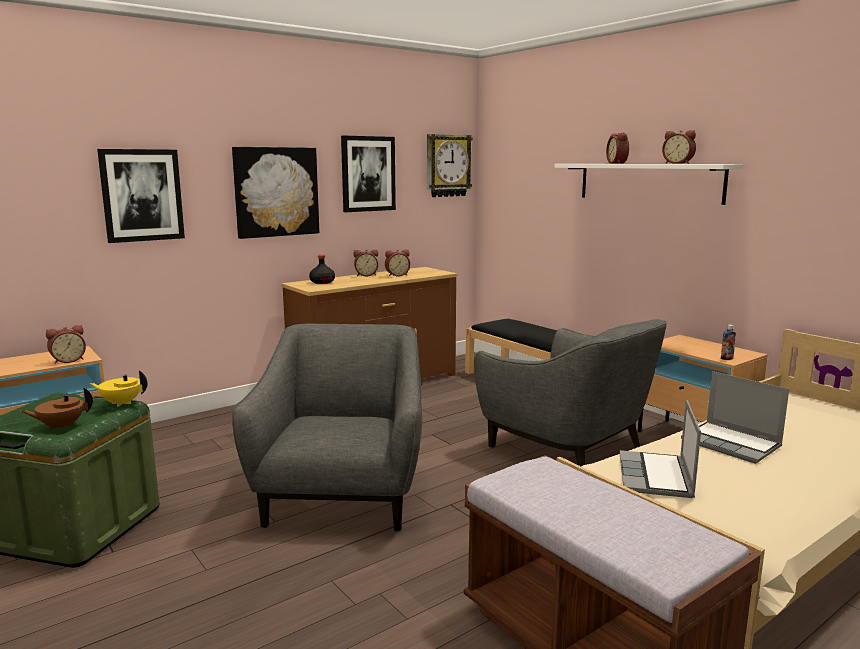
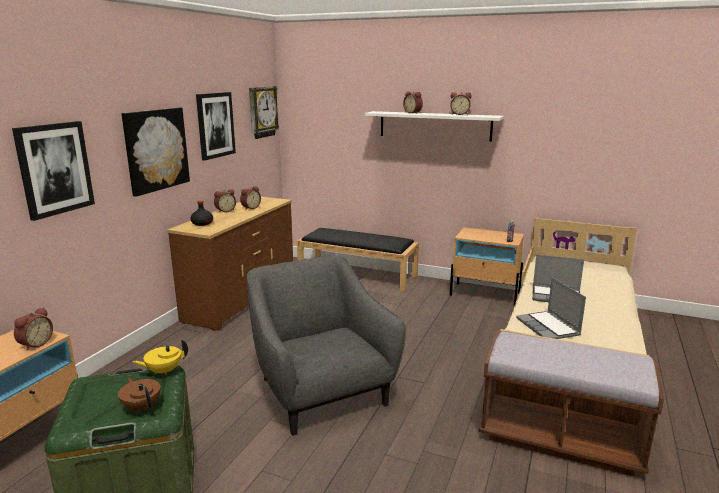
camera: 30 degrees left, 5 degrees up
brown teapot [21,387,93,430] -> brown teapot turned 105 degrees clockwise [118,377,161,412]
grey armchair [474,319,667,467] -> none

